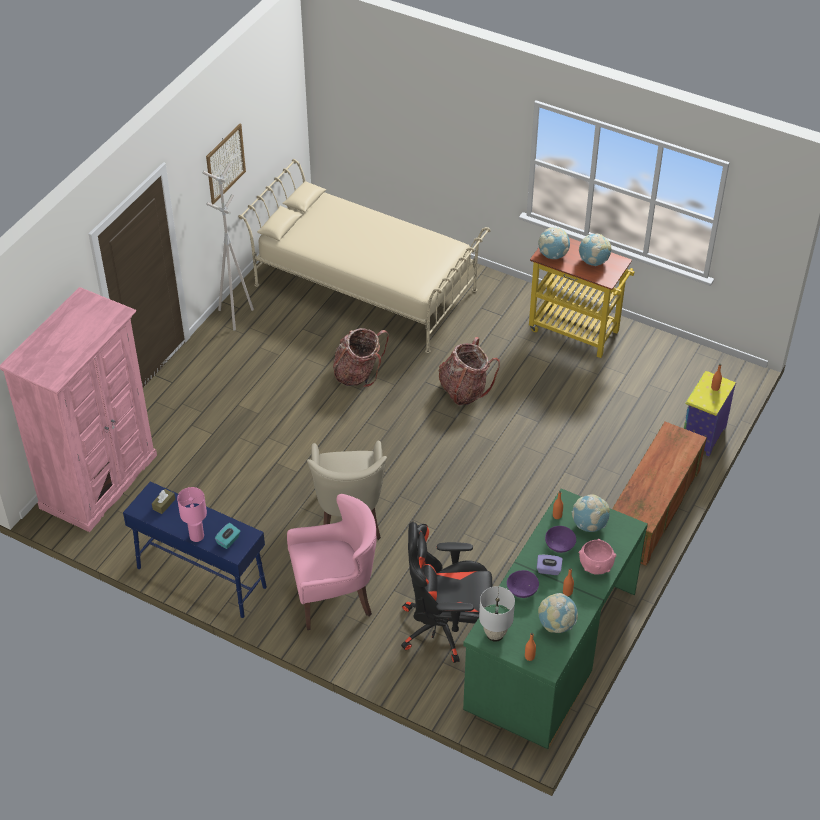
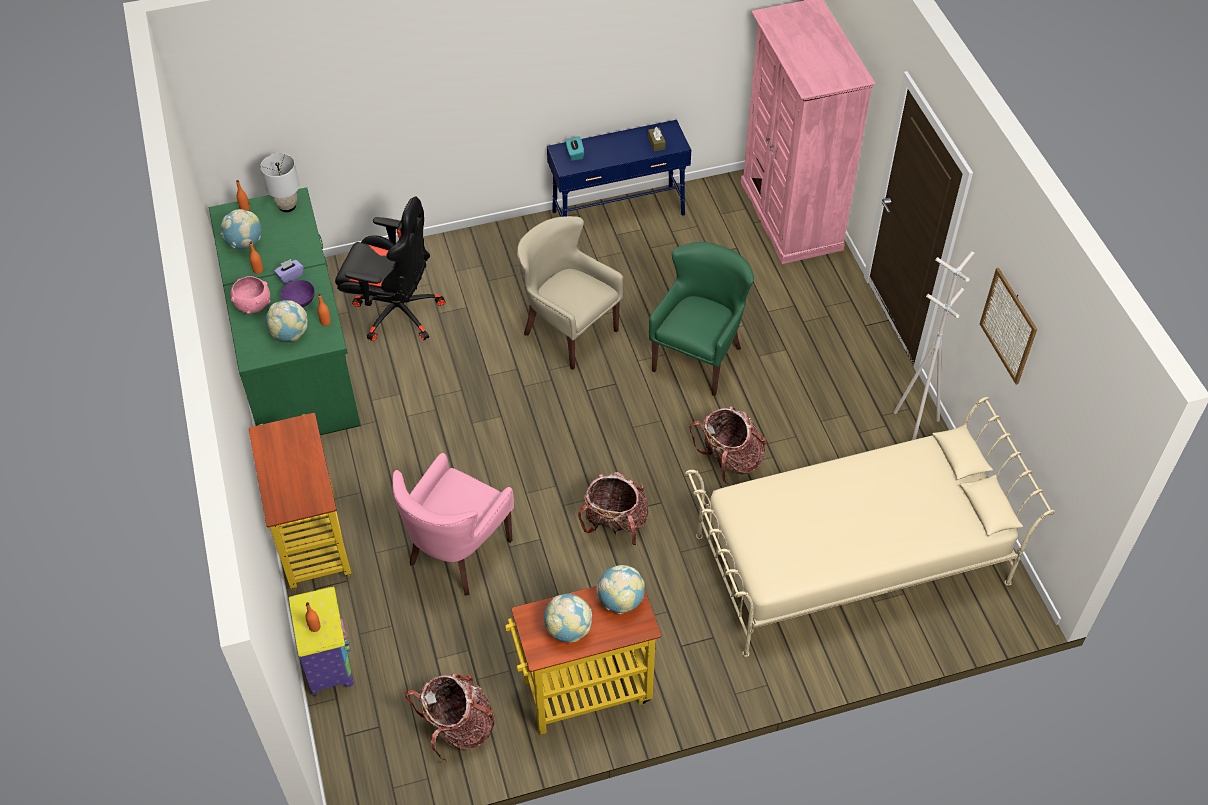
camera: 135 degrees right, 5 degrees up
pink table lamp [177,487,207,542] -> none
pink armchair [287,494,376,630] -> pink armchair moved to [393,453,514,596]
black office chair [401,521,492,663] -> black office chair turned 60 degrees clockwise [335,196,445,341]
purple bowl [507,570,539,598] -> none
brown bench [612,421,707,566] -> yellow cart [249,413,351,590]
none -> backpack [405,673,495,761]
none -> green armchair [649,242,754,396]

